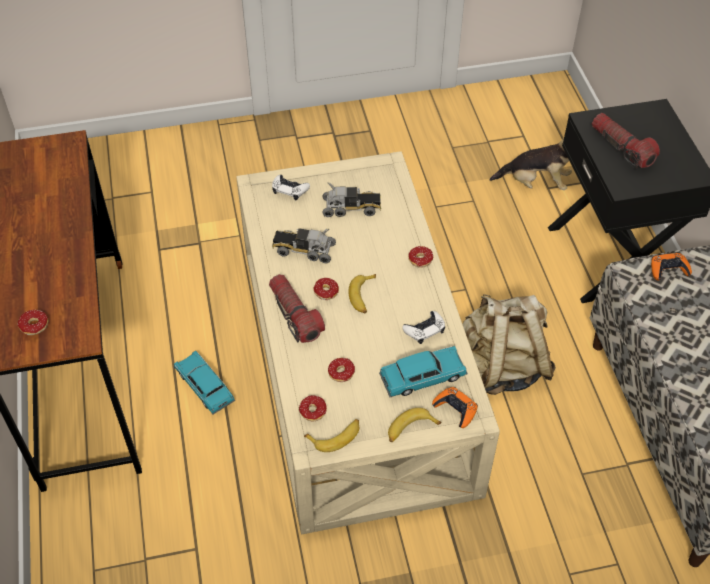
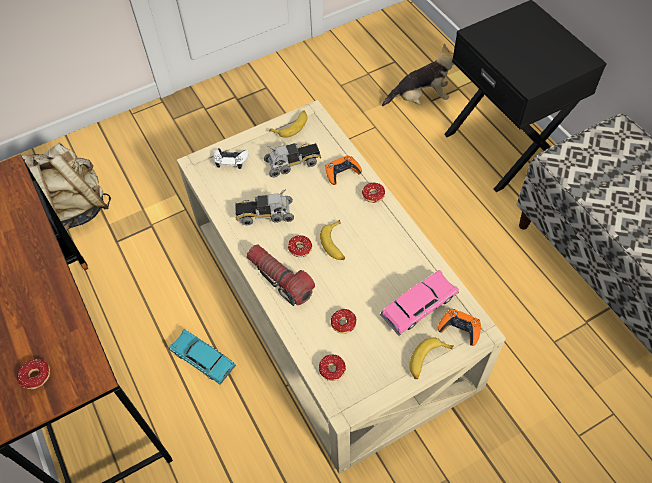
camera: 15 degrees left, 5 degrees up
banana [304,419,359,452] -> banana moved to [269,110,308,138]
turquoise toy car [379,346,468,397] -> pink toy car [380,270,459,336]
white game controller [402,311,445,344] -> none
beige backpack [463,294,556,395] -> beige backpack moved to [22,143,111,231]
flashlight [592,113,660,169] -> none
orange game controller [651,253,692,280] -> orange game controller moved to [326,156,362,185]

